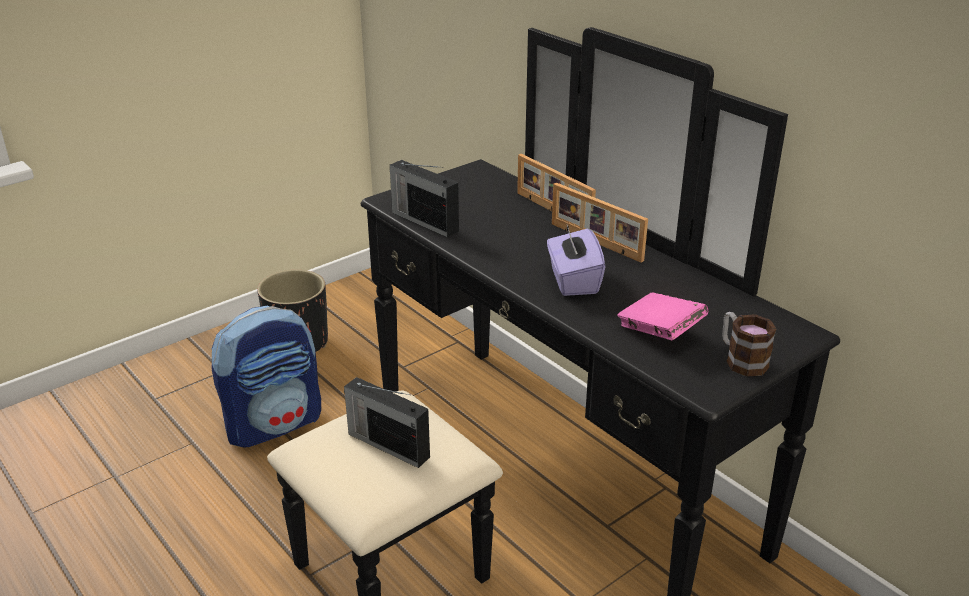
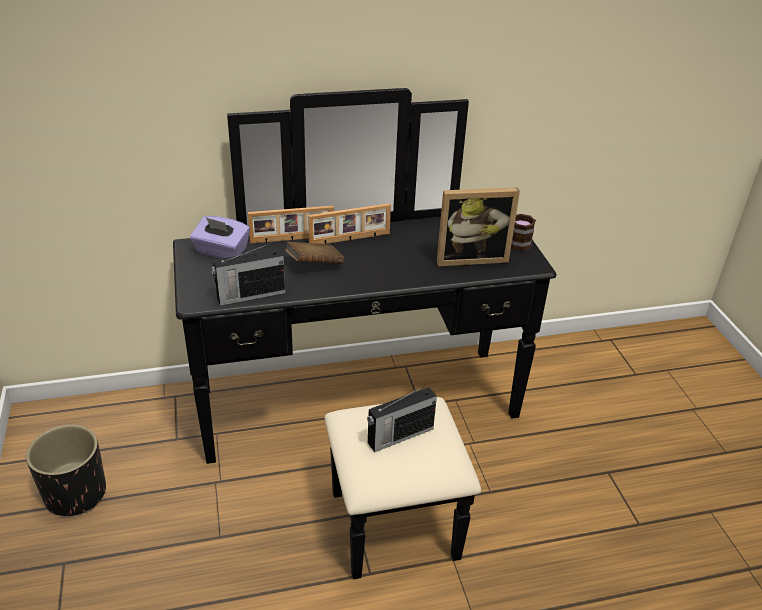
camera: 65 degrees left, 5 degrees up
backpack [212,306,321,448] -> none
purple tissue box [547,225,605,296] -> purple tissue box moved to [190,216,250,259]
pink book [617,293,708,340] -> picture frame [437,187,520,266]
none -> brown book [285,241,344,264]

